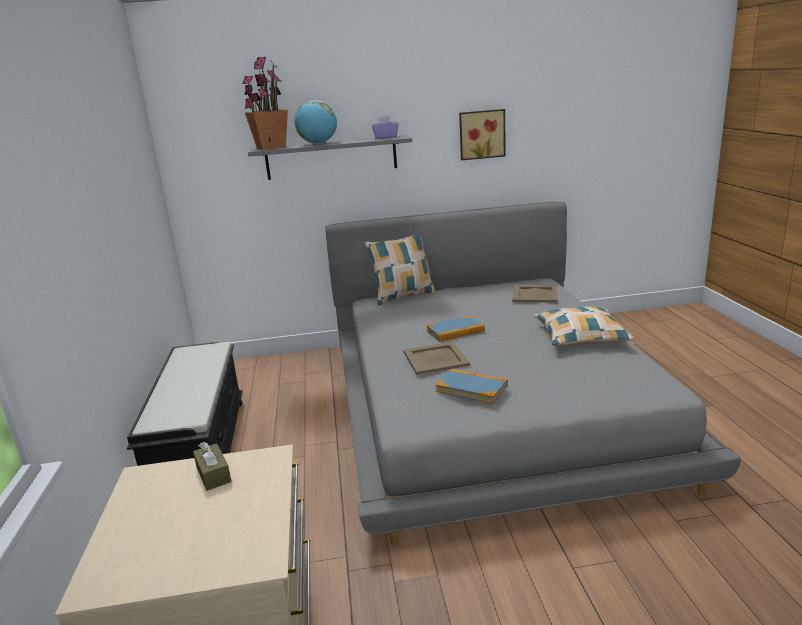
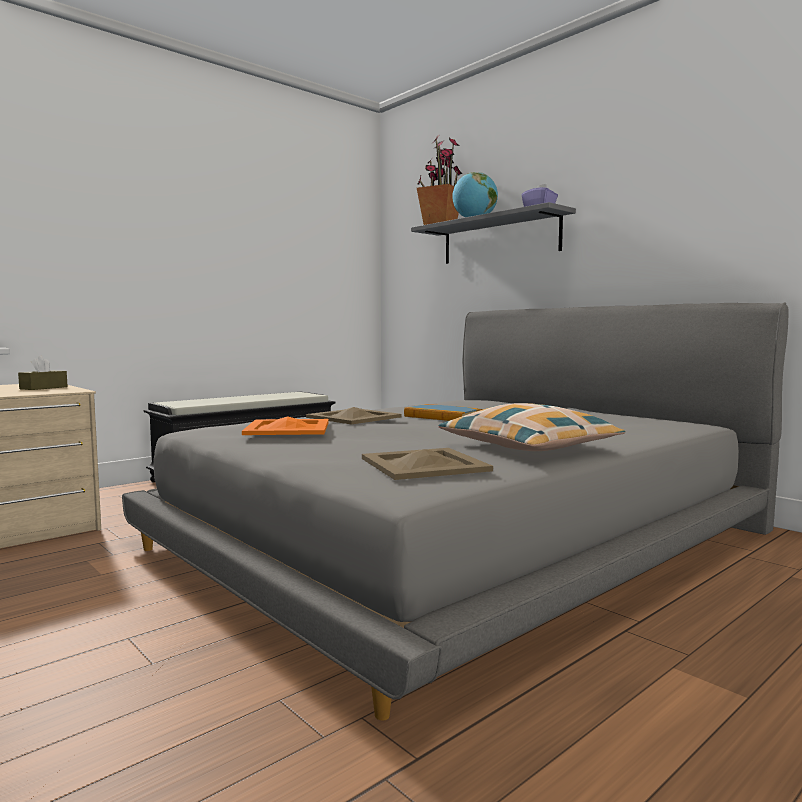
camera: 55 degrees right, 15 degrees down
pillow [365,235,435,305] -> none
book [436,369,508,404] -> orange tray [242,416,329,435]
picture [459,109,506,160] -> none
beige tray [512,285,558,303] -> beige tray moved to [362,448,493,480]

